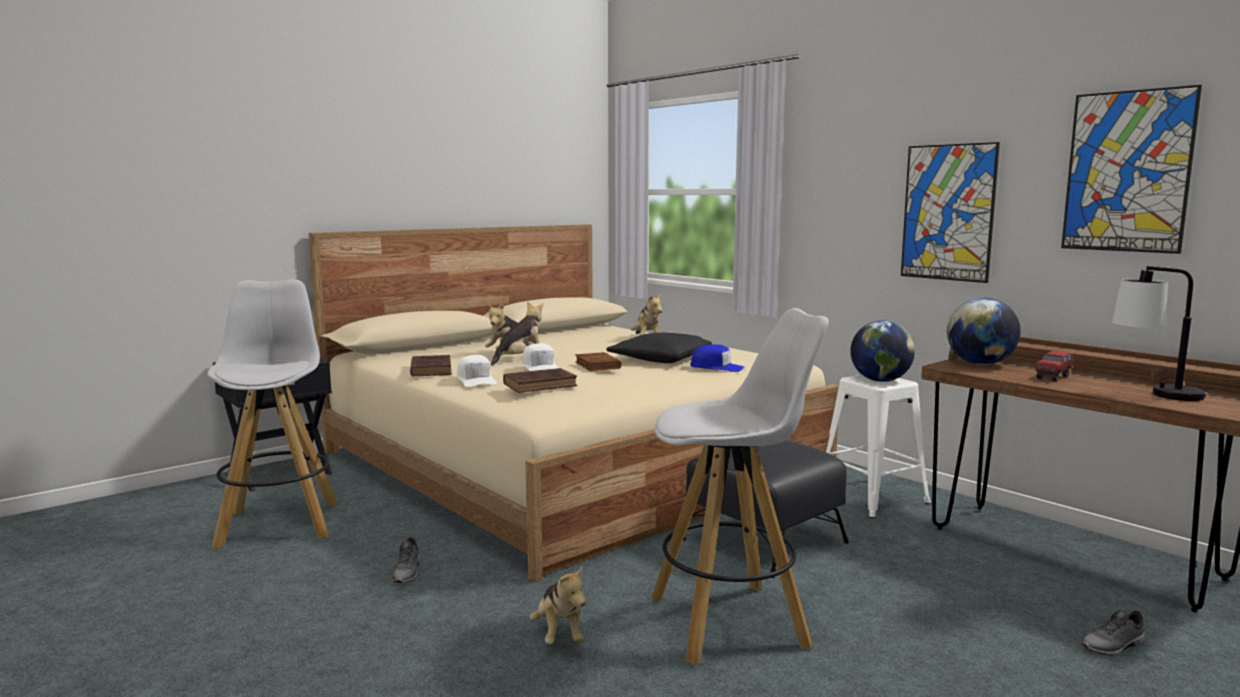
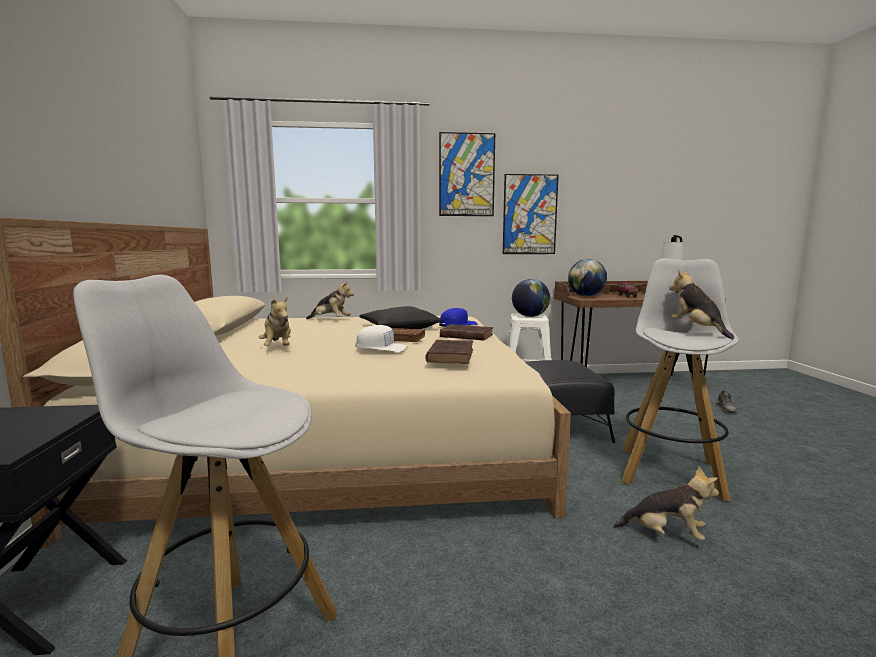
camera: 55 degrees left, 0 degrees up
grey shoe [392,537,420,583] -> none
brown book [410,355,452,377] -> brown book moved to [440,324,493,341]
white cap [457,355,497,387] -> none
plush toy [491,302,544,366] -> plush toy moved to [669,270,734,339]
picture [1061,85,1202,254] -> picture moved to [439,132,495,216]

